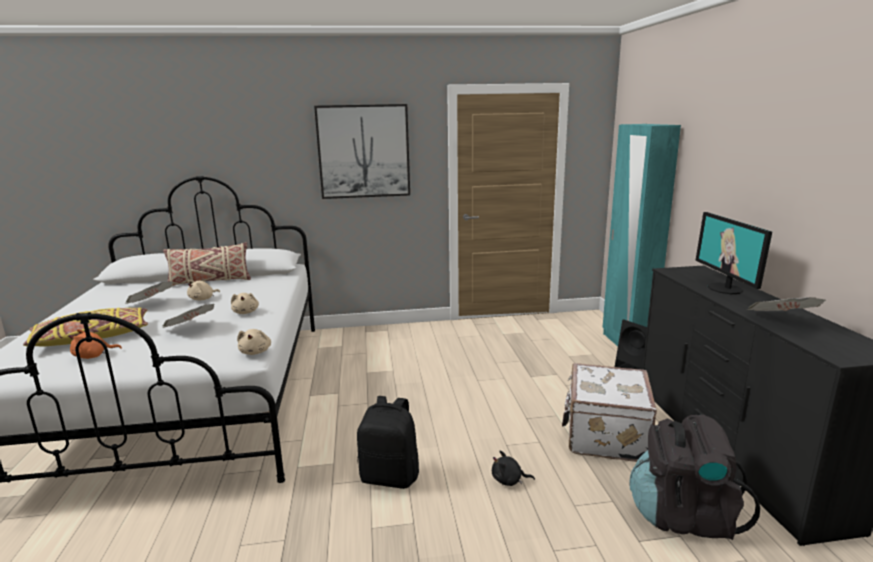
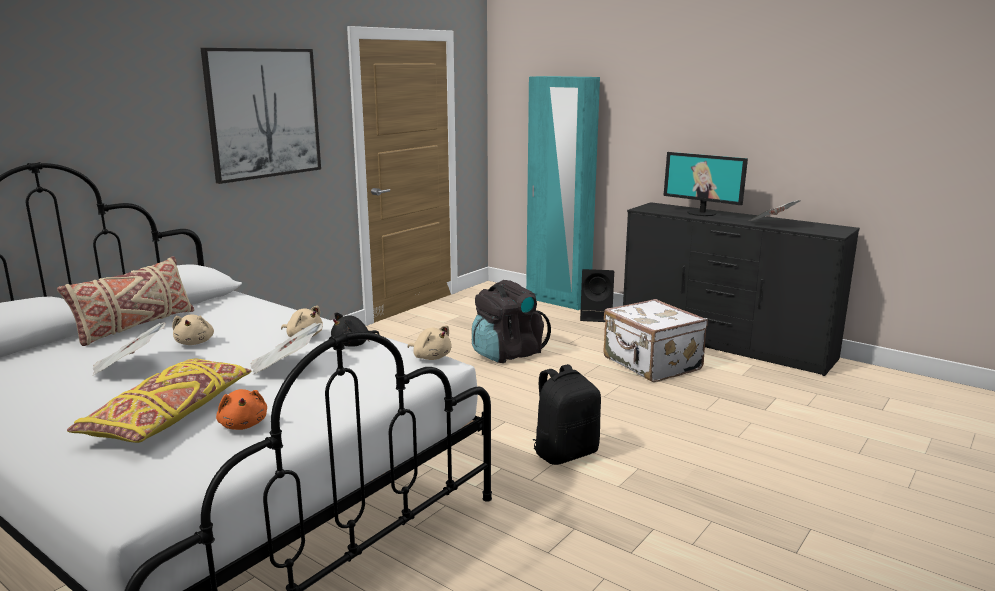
camera: 45 degrees left, 0 degrees up
orange plush toy [68,329,122,359] -> orange plush toy turned 45 degrees counterclockwise [216,389,267,430]
black plush toy [492,450,535,486] -> black plush toy moved to [331,312,380,347]
black backpack [630,415,760,540] -> black backpack moved to [472,280,551,363]

